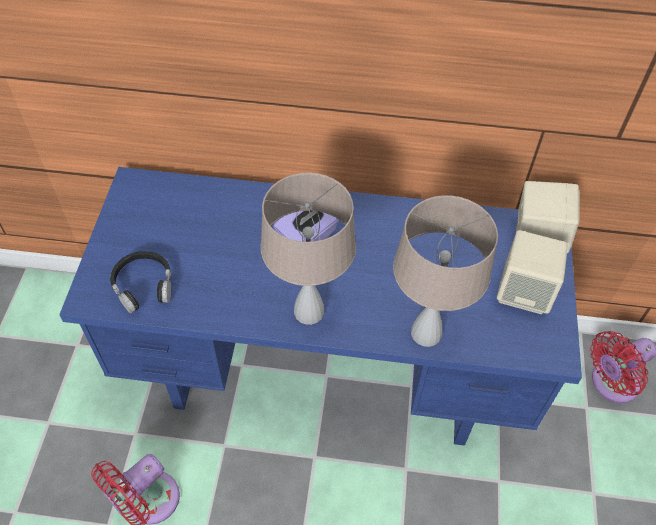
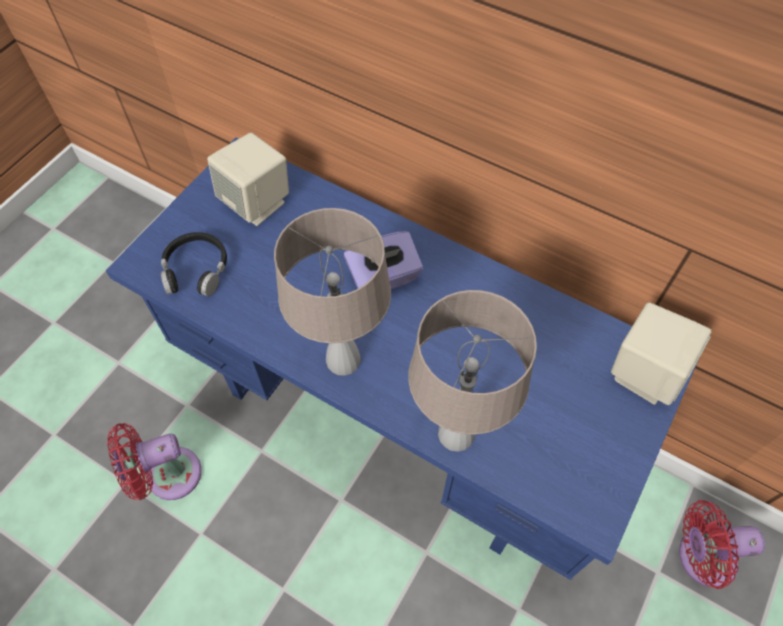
camera: 25 degrees right, 5 degrees up
beige speaker [497,230,568,314] -> beige speaker moved to [207,133,289,226]

